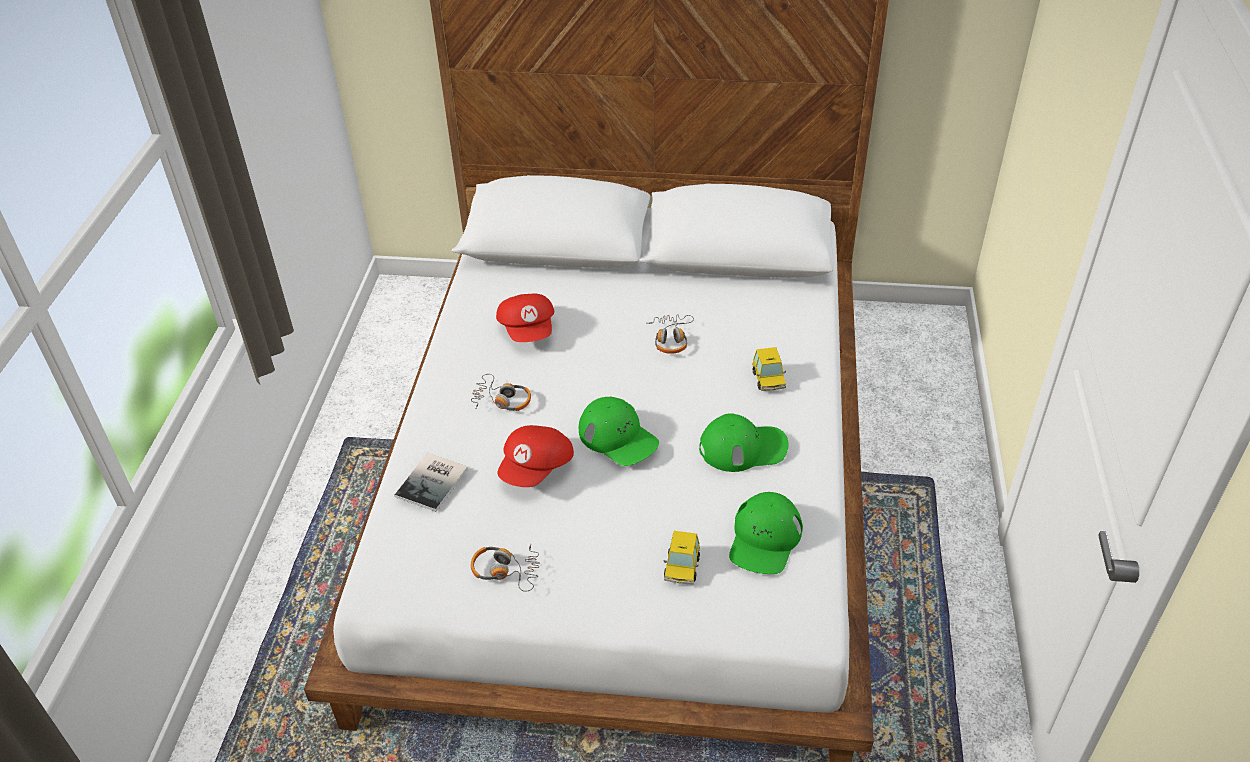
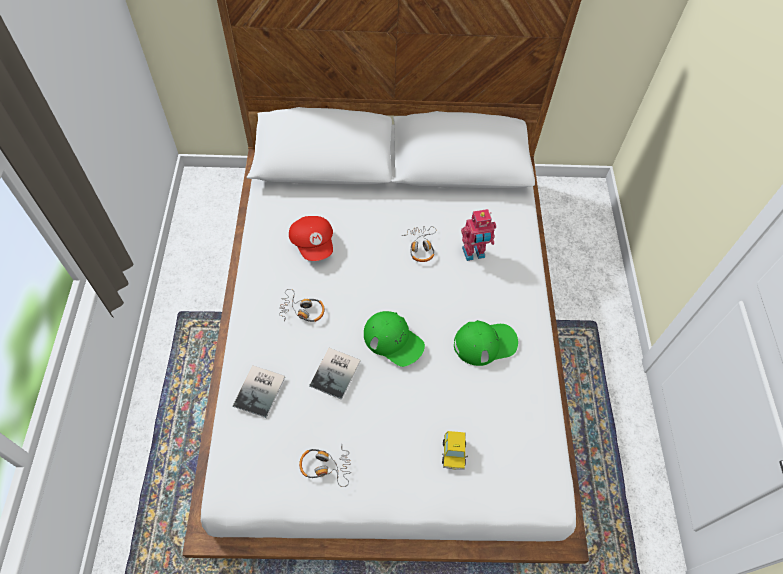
camera: 10 degrees left, 15 degrees up
red cap [497,425,574,487] -> book [309,348,360,400]
green cap [729,492,803,574] -> none
toy car [752,347,786,391] -> none
none -> toy robot [461,209,496,261]

